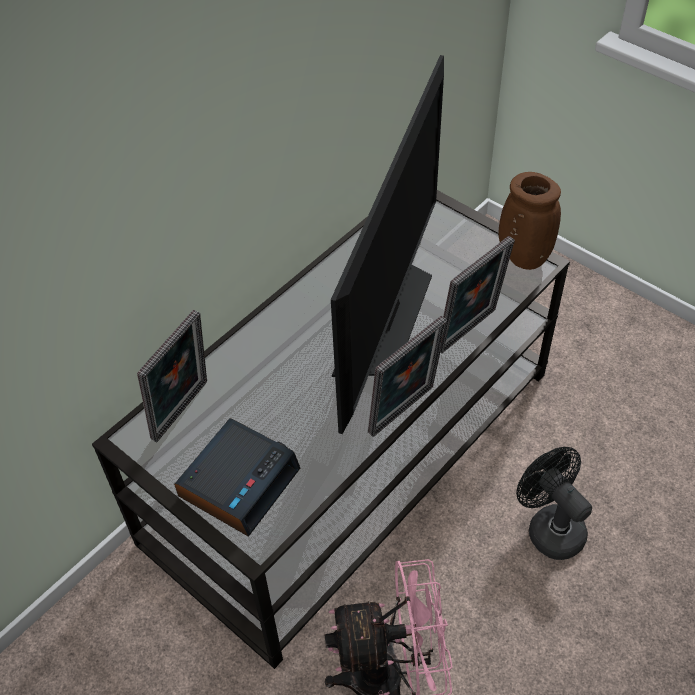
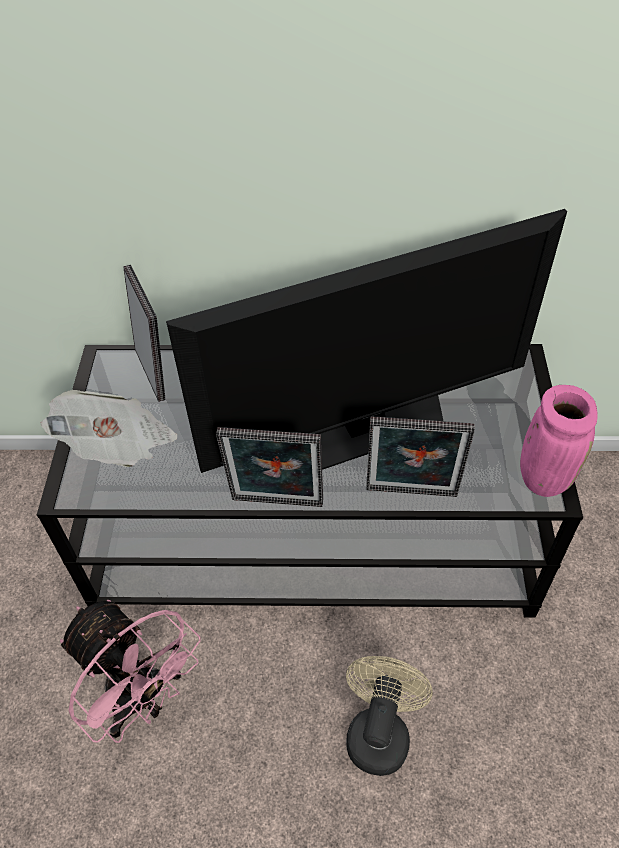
camera: 50 degrees right, 0 degrees up
picture frame [137,310,207,442] -> picture frame turned 105 degrees counterclockwise [123,265,166,402]
alarm clock [174,418,300,537] -> newspaper [41,390,177,467]
brown vase [499,172,561,270] -> pink vase [520,385,598,497]
black fan [516,447,592,560] -> beige fan [346,656,432,776]

